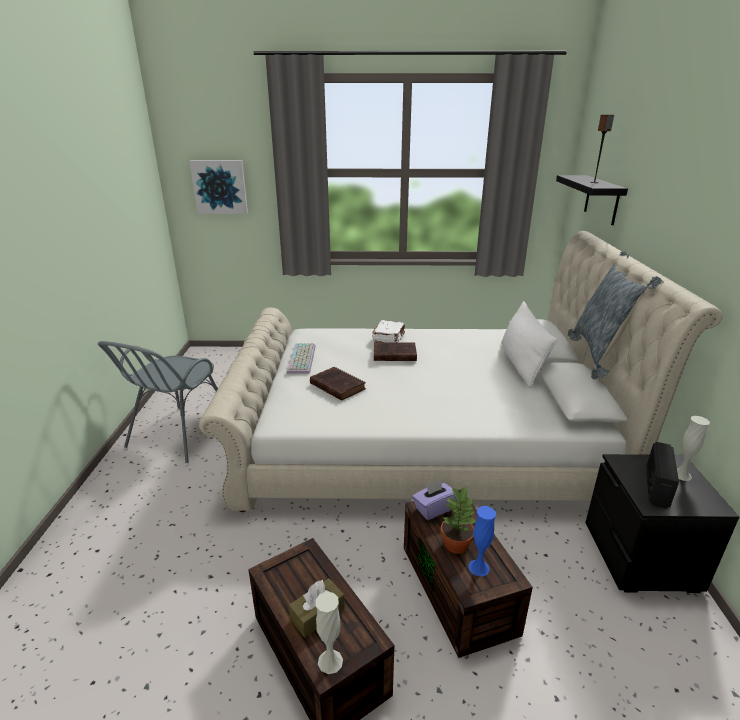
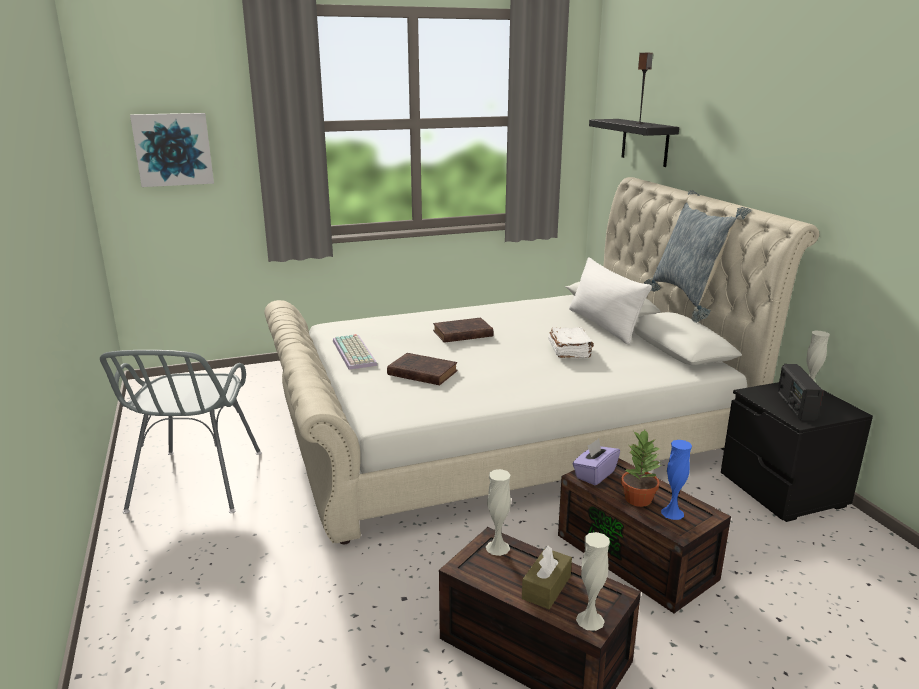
camera: 20 degrees left, 5 degrees down
white book [372,320,405,342] -> white book moved to [548,327,594,358]
none -> white vase [486,469,511,556]

